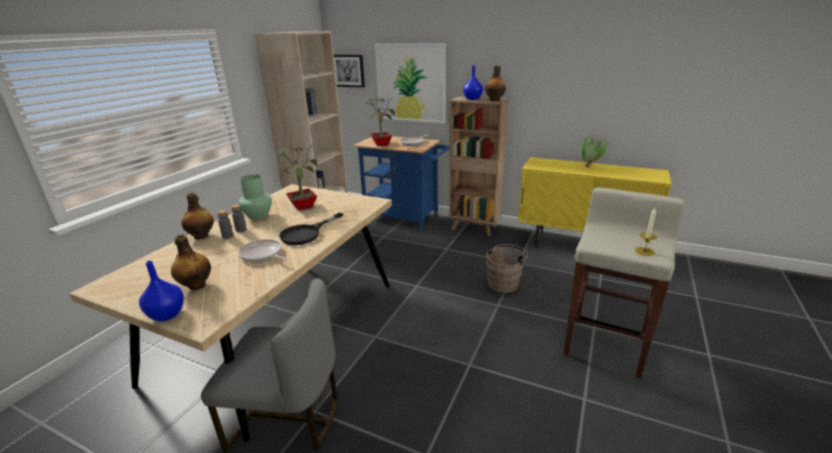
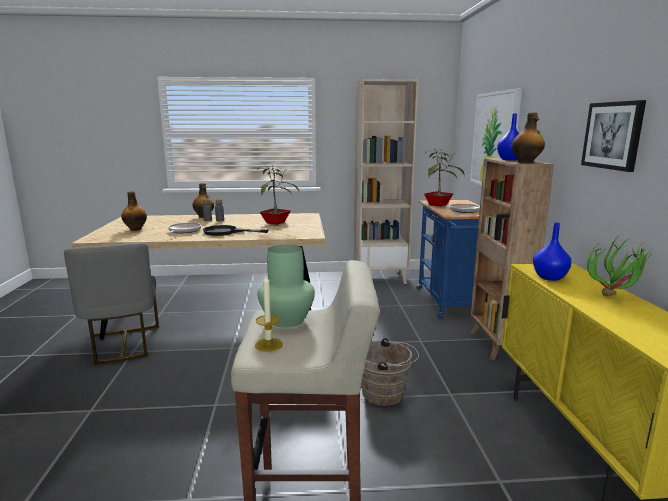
camera: 60 degrees right, 10 degrees down
blue vase [139,260,184,321] -> blue vase moved to [533,222,571,281]
green vase [238,174,272,220] -> green vase moved to [257,244,315,327]
picture [334,55,365,88] -> picture moved to [581,100,646,172]

